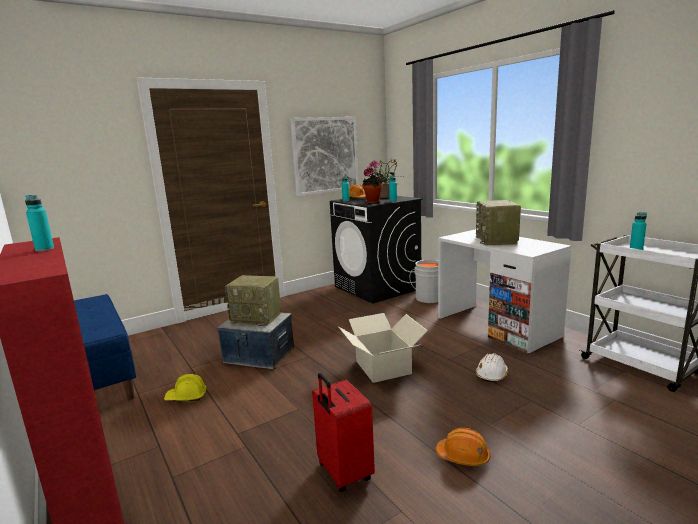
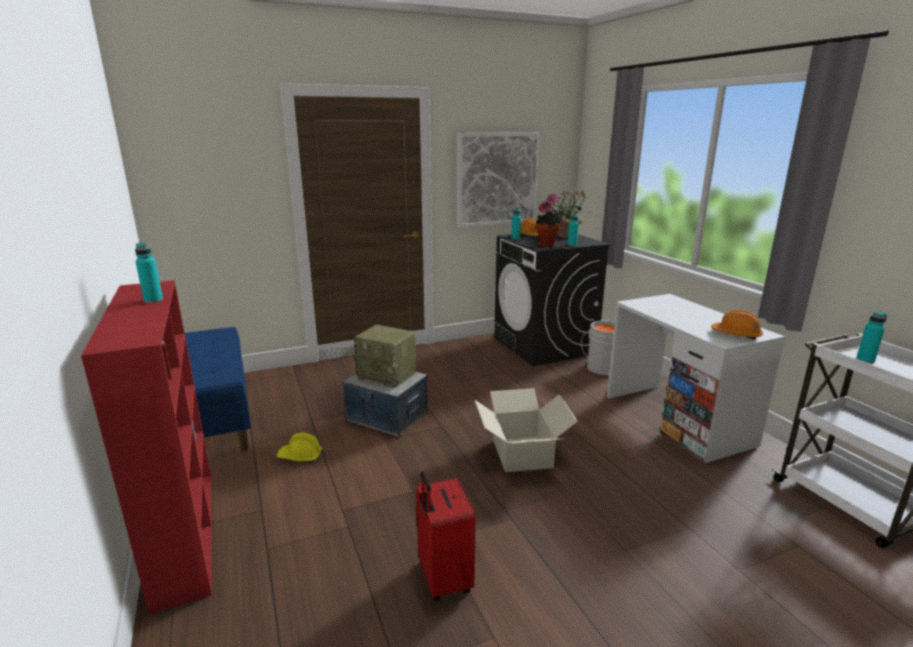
camera: 10 degrees right, 5 degrees up
orange hard hat [436,428,490,466] -> orange hard hat moved to [711,310,763,340]
radio [476,200,521,245] -> none
white hard hat [476,353,508,382] -> none

